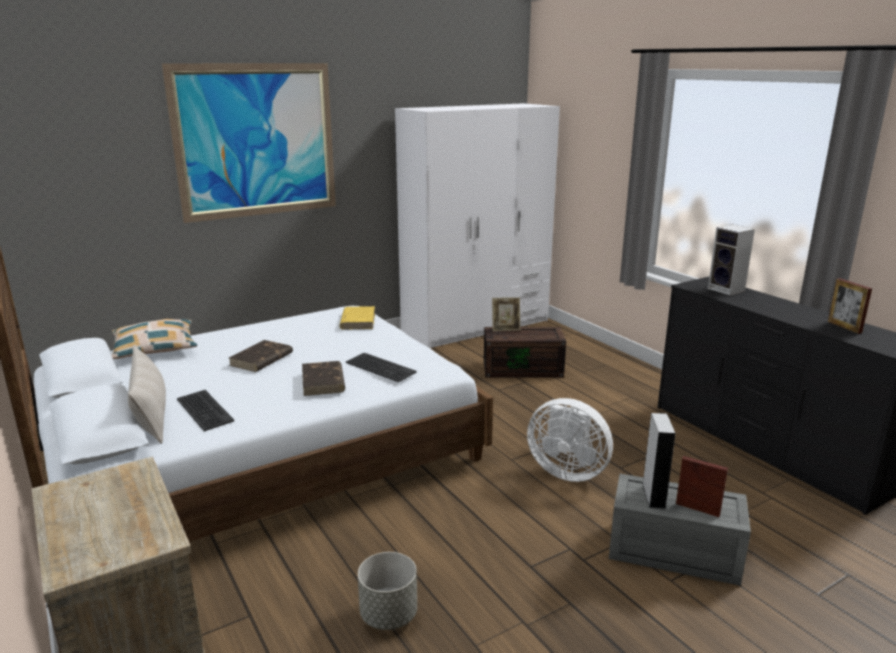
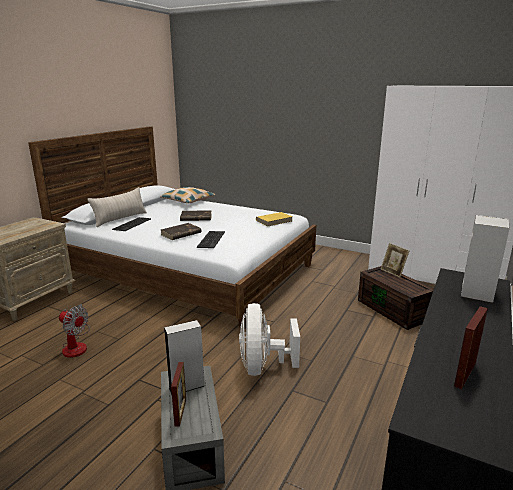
camera: 60 degrees right, 0 degrees up
picture [162,63,336,223] -> none
grey planter [358,552,417,630] -> fan [59,304,90,358]

